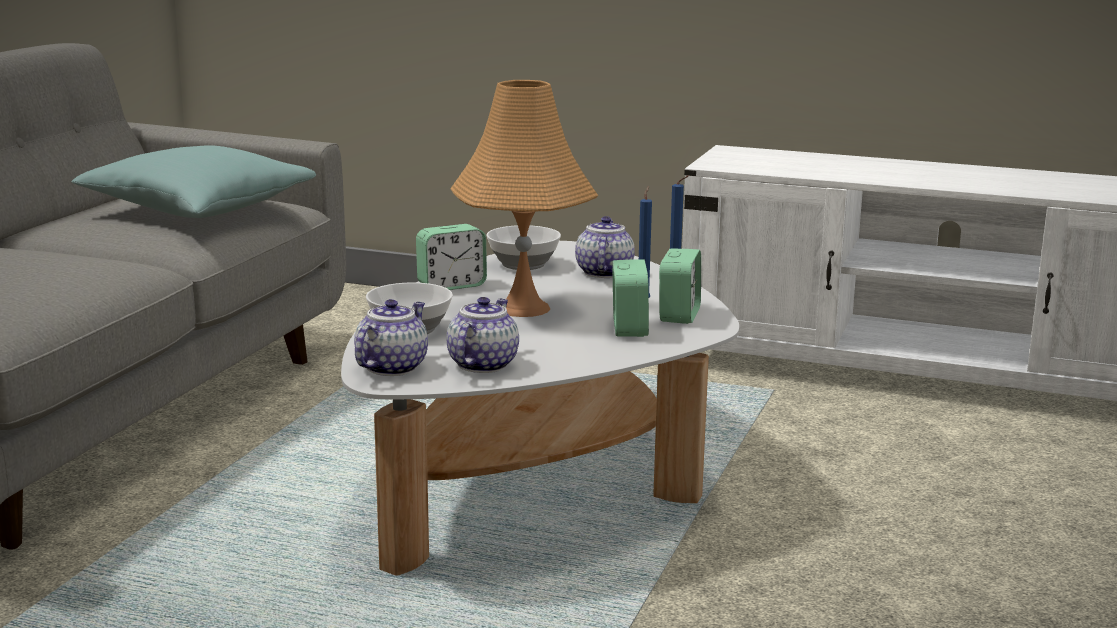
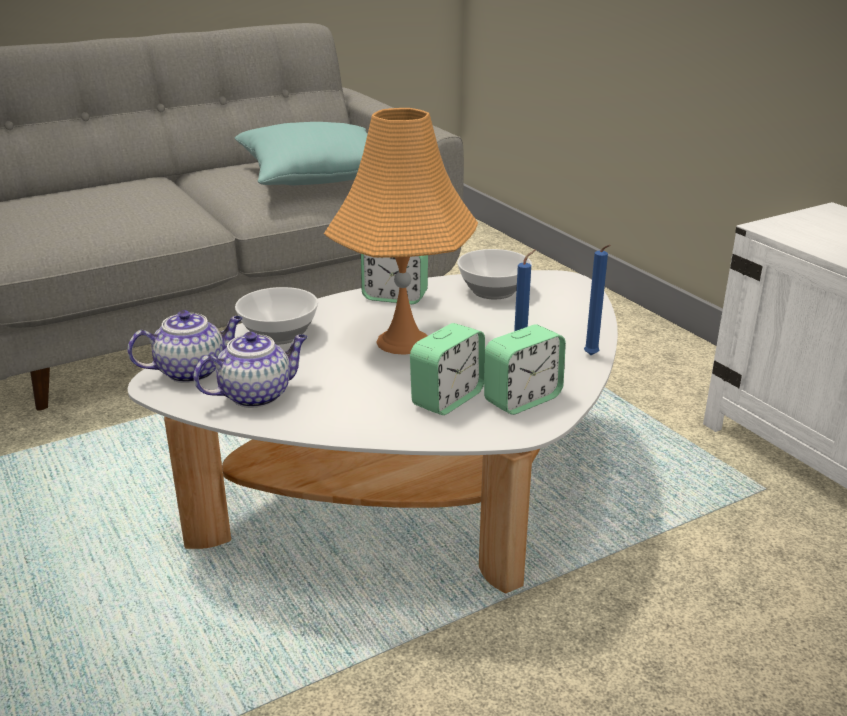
camera: 40 degrees right, 10 degrees up
teapot [575,216,635,278] -> none

